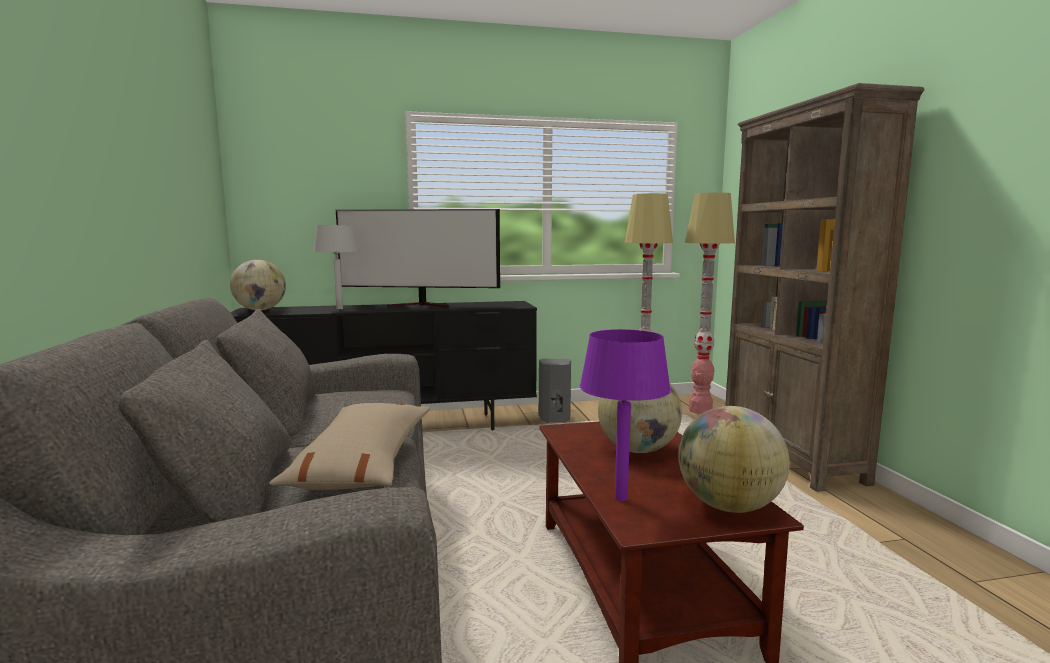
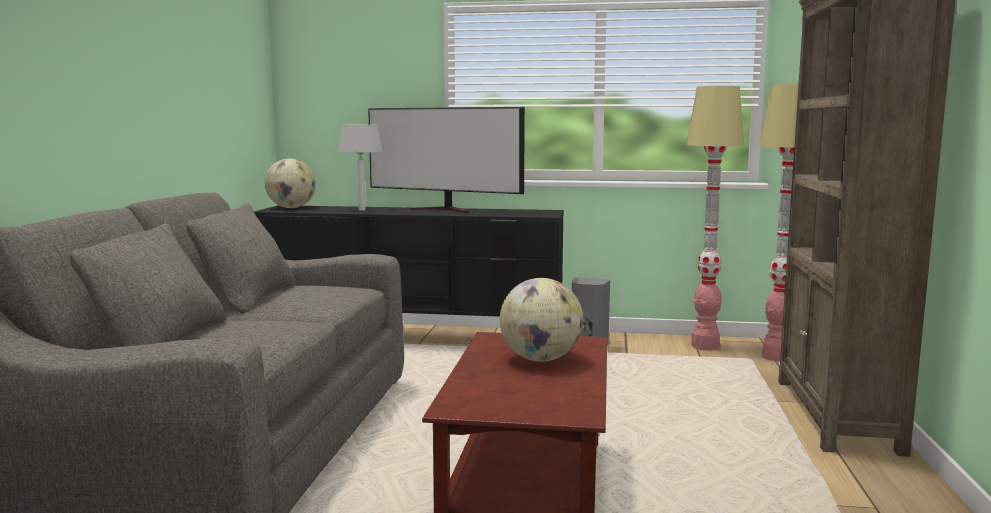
camera: 20 degrees right, 0 degrees up
beige pillow [269,403,430,490] -> none
purple table lamp [580,329,671,501] -> none
globe [678,406,790,513] -> none

